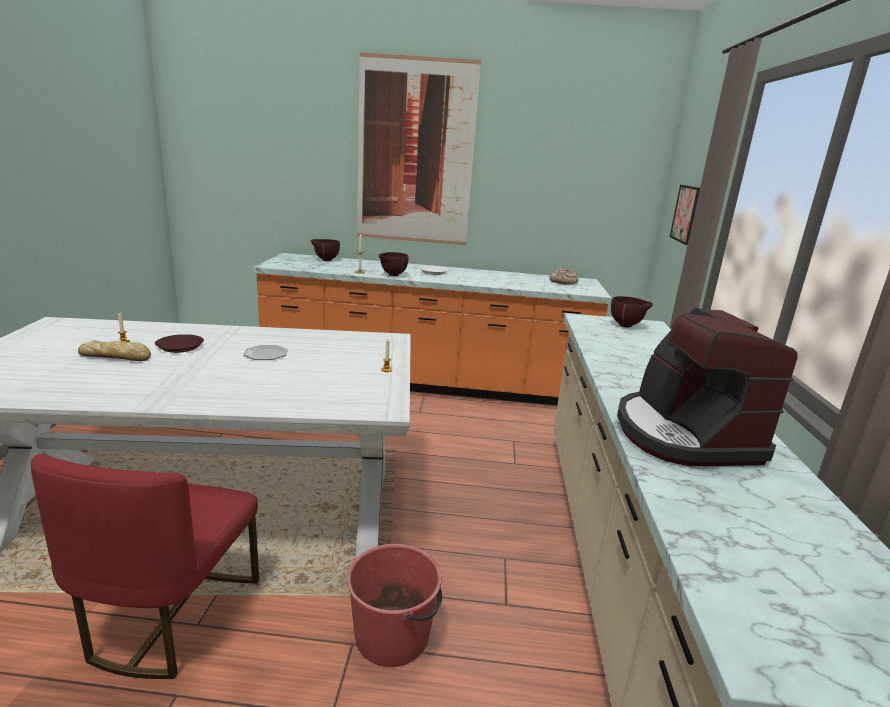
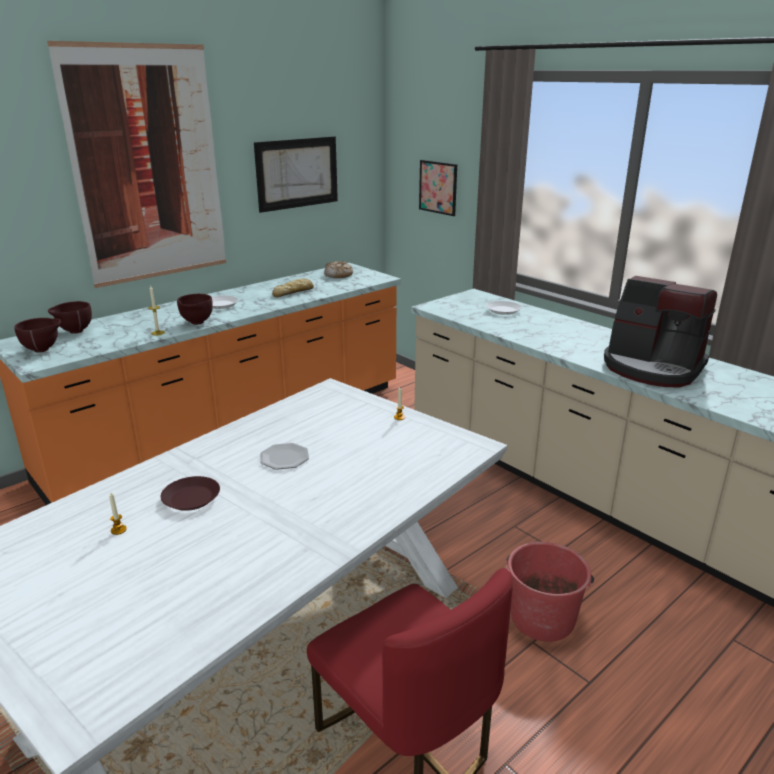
camera: 45 degrees left, 5 degrees up
bread [78,340,151,361] -> bread moved to [272,278,314,297]
brown bowl [611,296,653,327] -> brown bowl moved to [14,318,61,353]
none -> picture [254,136,338,213]
none -> white plate [486,301,522,315]

